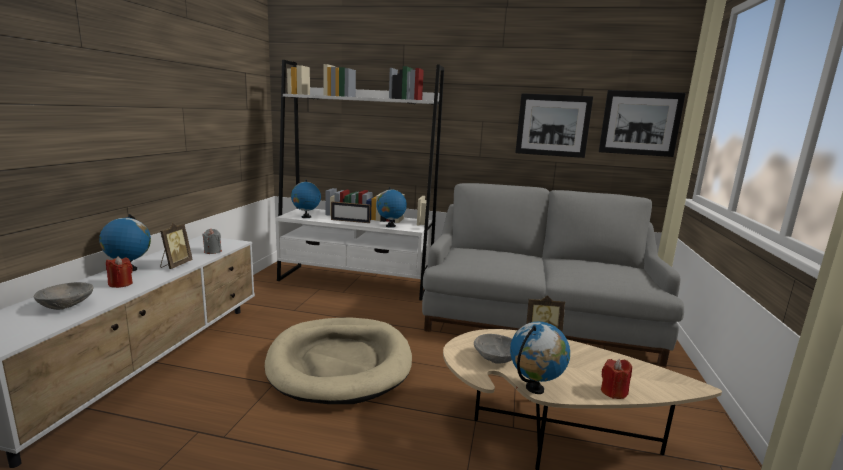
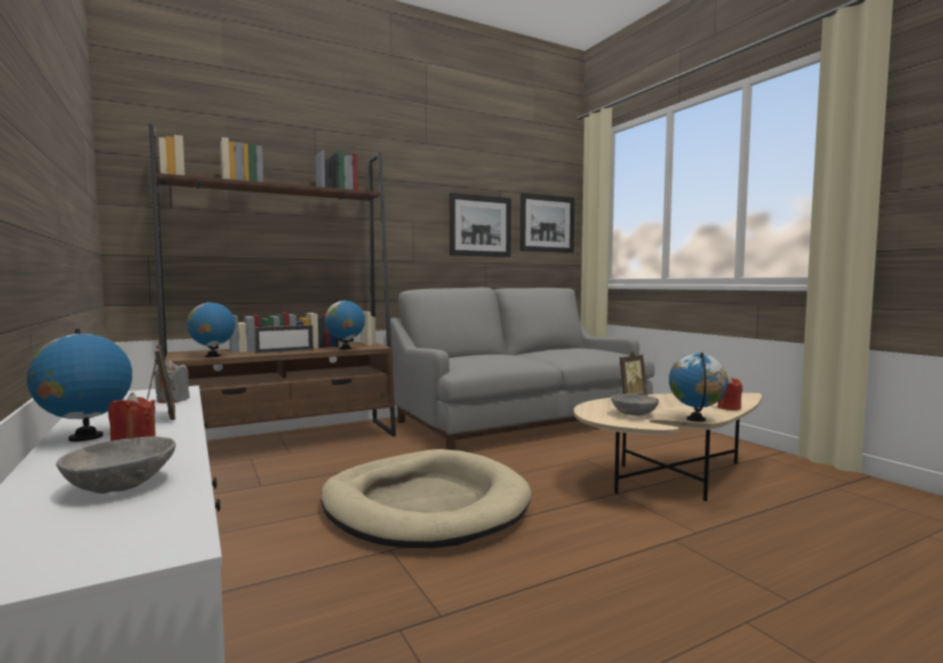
camera: 40 degrees left, 10 degrees down
white bookcase [276,60,444,300] -> brown bookcase [149,124,396,436]

